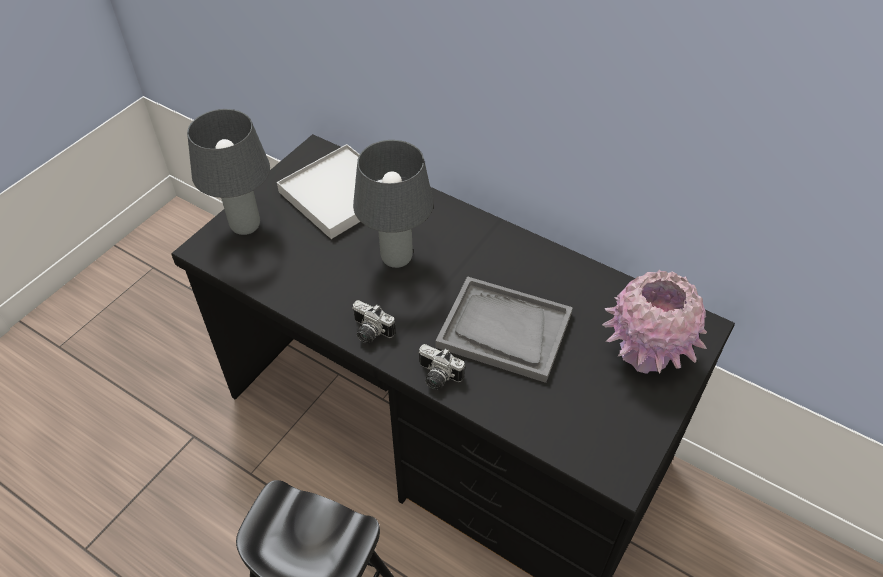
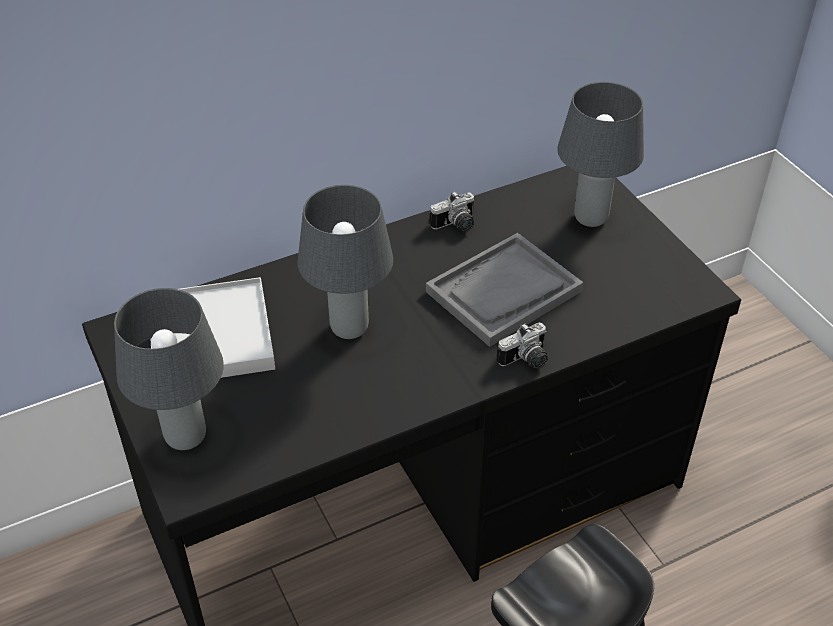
camera: 60 degrees left, 5 degrees down
camera [352,300,395,344] -> camera moved to [429,191,475,232]
pink vase [602,270,707,374] -> grey table lamp [557,82,644,227]

